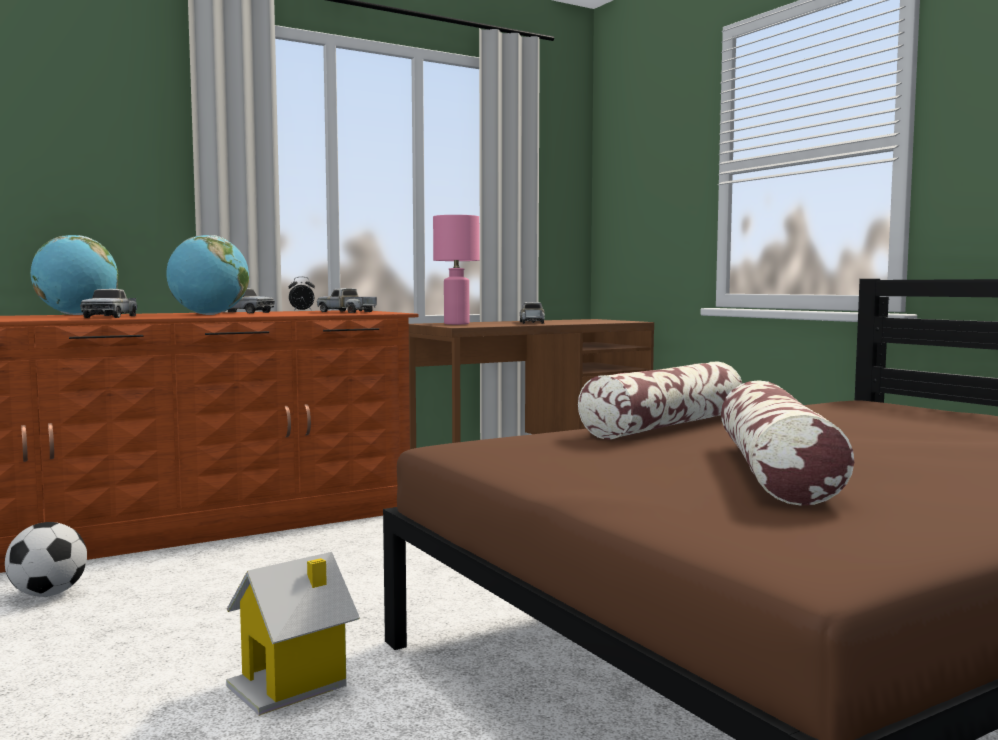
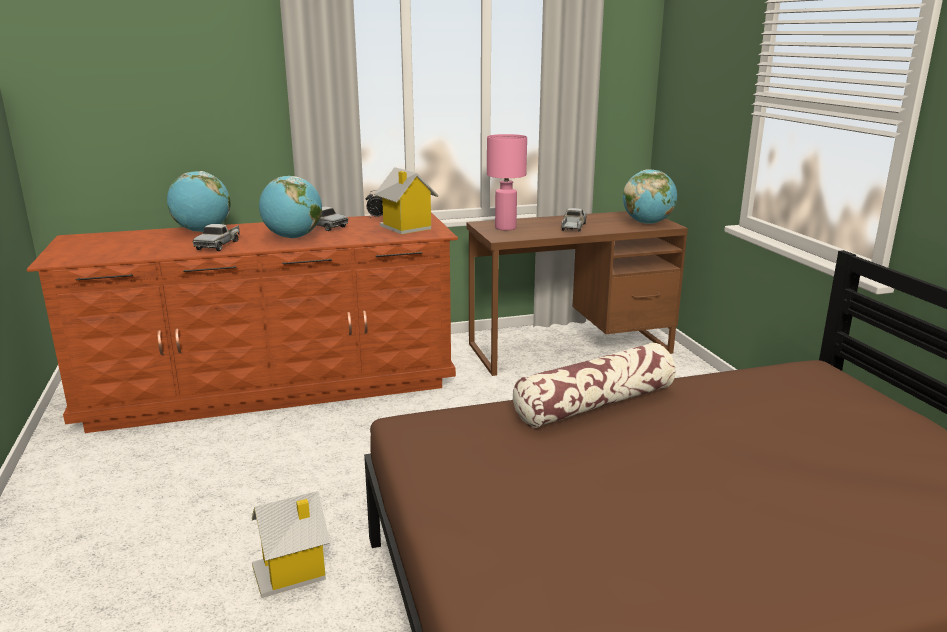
camera: 15 degrees right, 15 degrees up
football [5,522,87,597] -> none
toy truck [317,288,377,313] -> toy house [374,167,439,234]
pillow [721,380,854,506] -> none
none -> globe [623,169,677,224]

